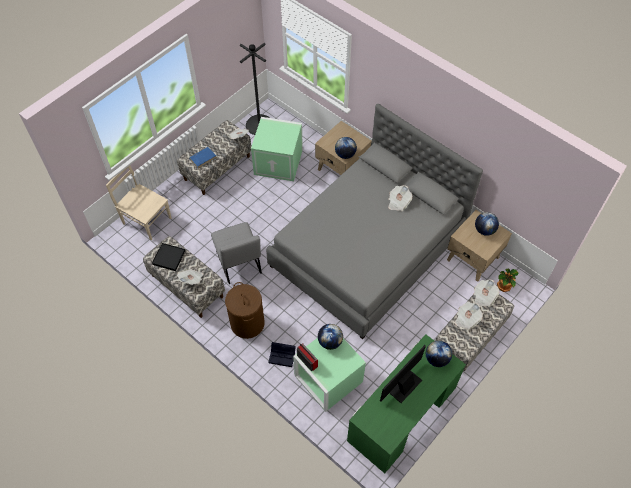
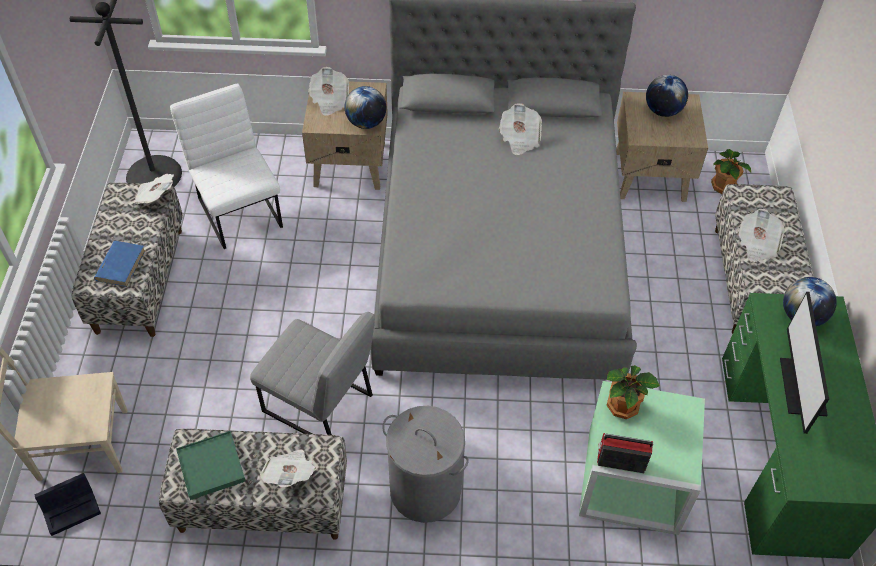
camera: 40 degrees left, 5 degrees down
black tray [152,243,185,271] -> green tray [176,431,246,500]
brown laundry basket [225,282,265,339] -> grey laundry basket [382,406,469,523]
green storage box [251,117,303,181] -> white chair [170,84,283,249]
black storage box [268,342,296,367] -> black storage box moved to [34,473,101,536]
globe [318,324,343,350] -> potted plant [607,365,660,419]
newspaper [473,279,499,307] -> newspaper moved to [308,67,349,116]

